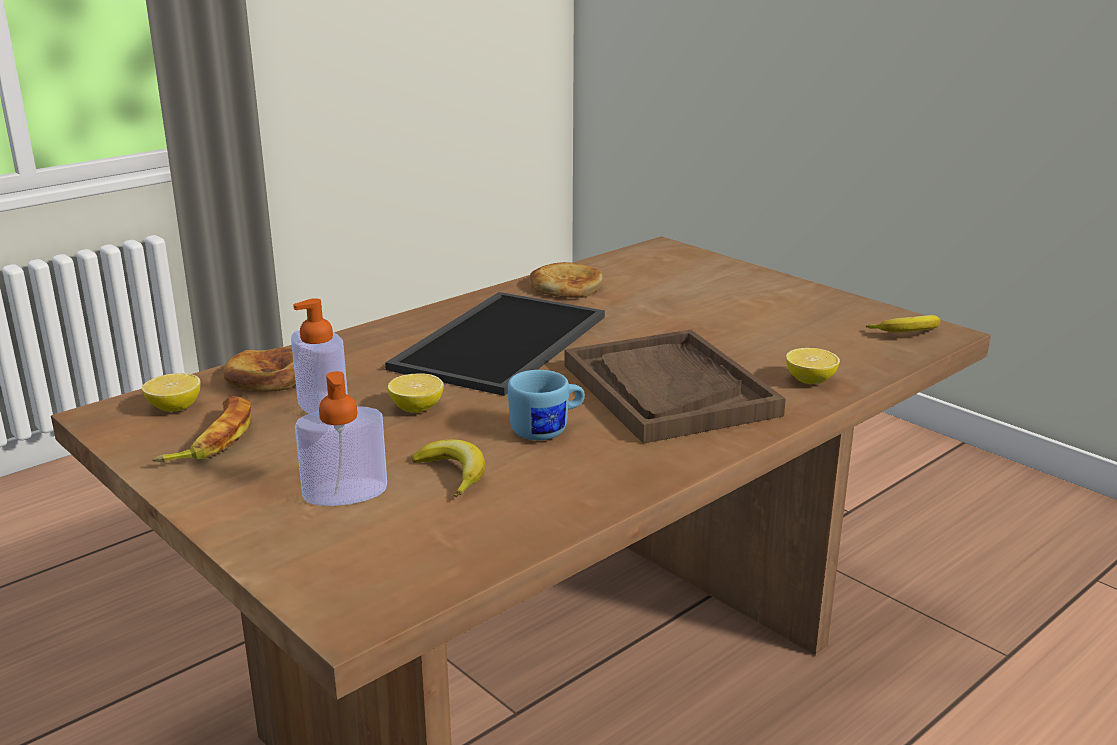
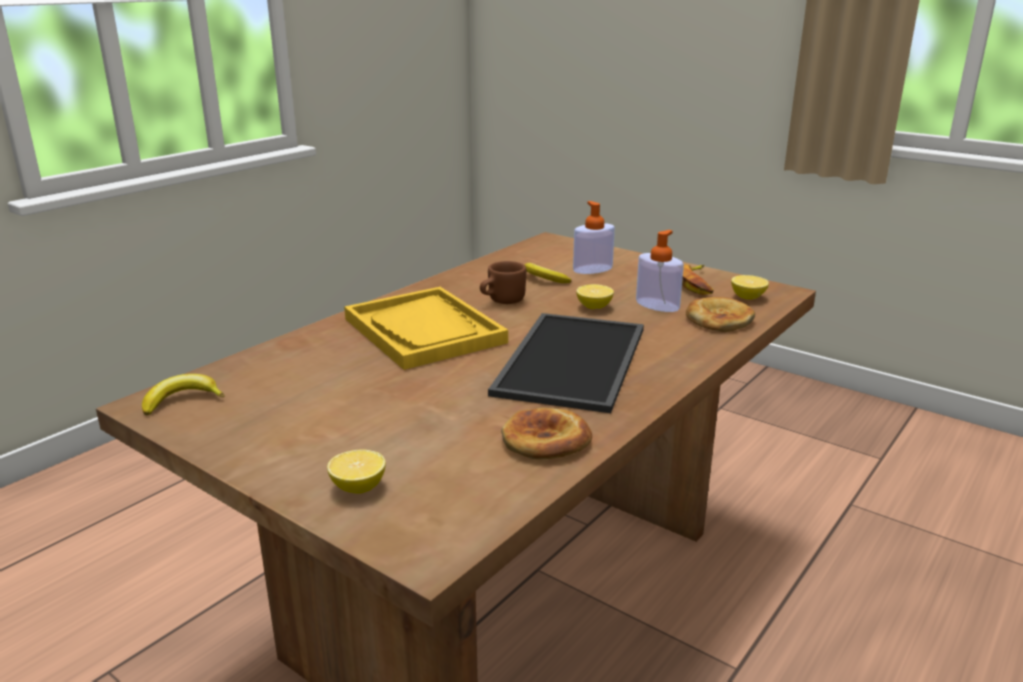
camera: 170 degrees right, 0 degrees up
blue mug [508,370,585,440] -> brown mug [480,261,526,304]
brown tray [565,330,786,444] -> yellow tray [344,287,508,370]
lemon [786,348,840,384] -> lemon moved to [327,449,386,494]

